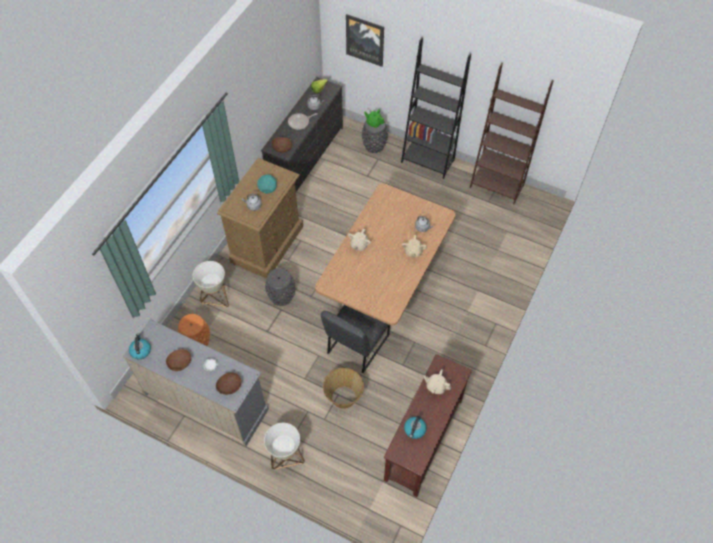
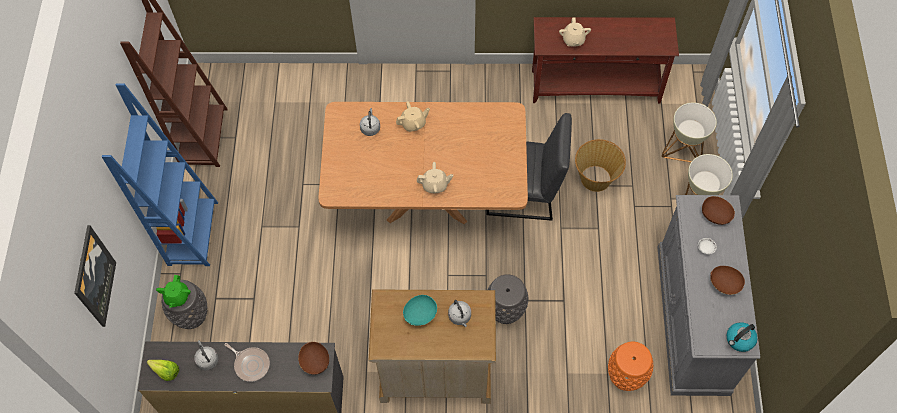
camera: 115 degrees left, 5 degrees up
planter [193,261,229,307] -> planter moved to [662,102,717,162]
black bookcase [401,37,471,179] -> blue bookcase [102,84,218,266]
kettle [404,416,427,439] -> none

